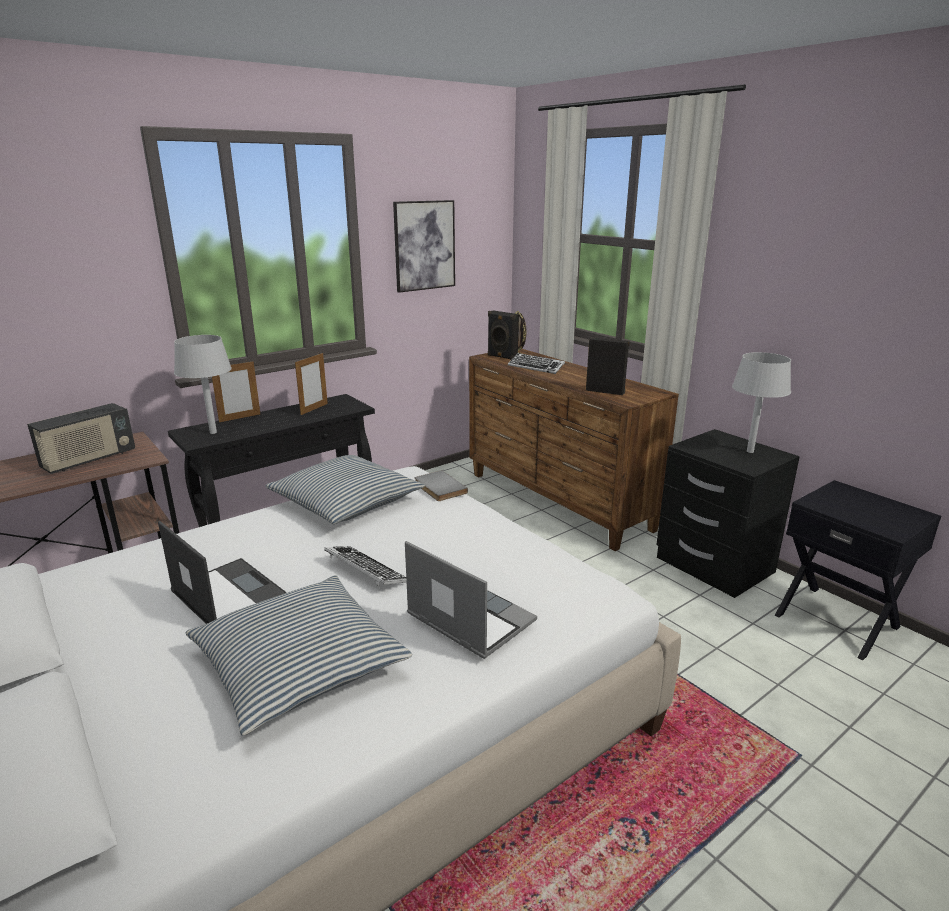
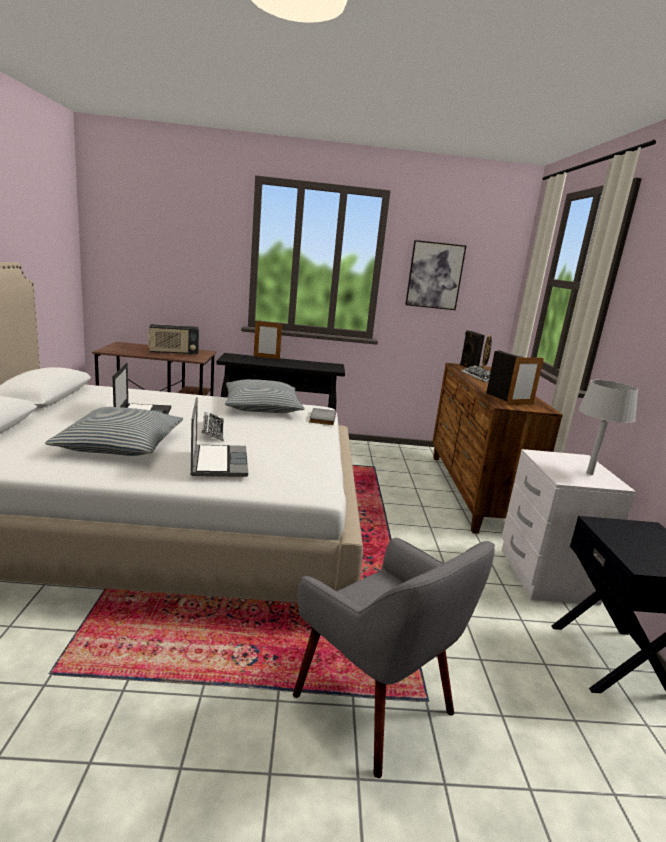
camera: 35 degrees right, 5 degrees down
grey table lamp [174,335,232,434] -> none
picture frame [295,352,328,415] -> picture frame moved to [506,358,544,405]
black nightstand [656,429,800,598] -> white nightstand [502,449,636,605]
none -> grey armchair [293,538,495,778]

